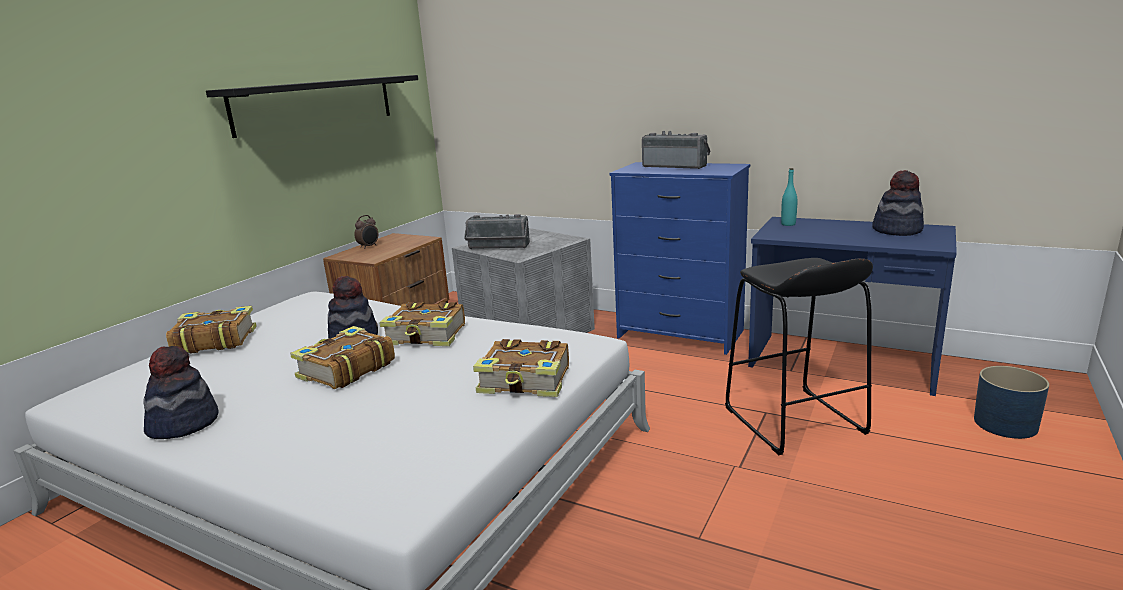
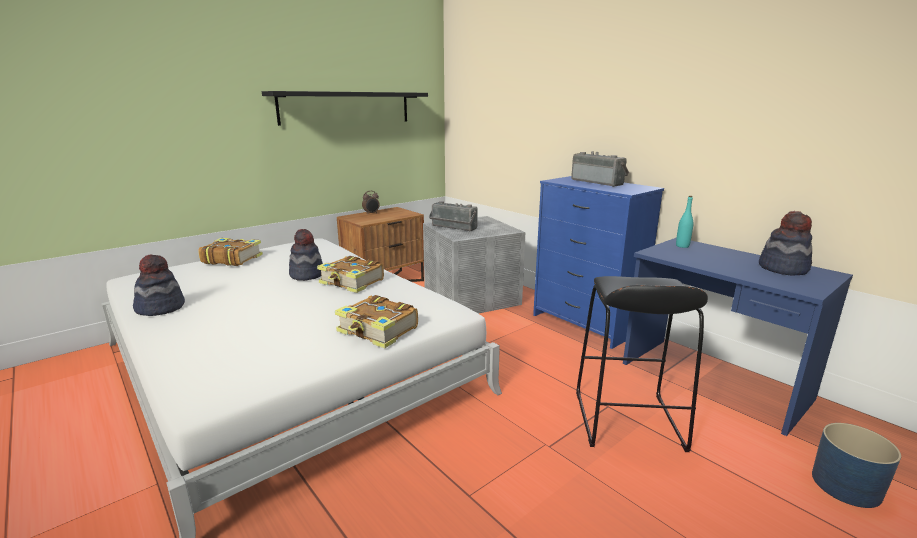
camera: 20 degrees right, 0 degrees up
book [290,326,395,389] -> none

